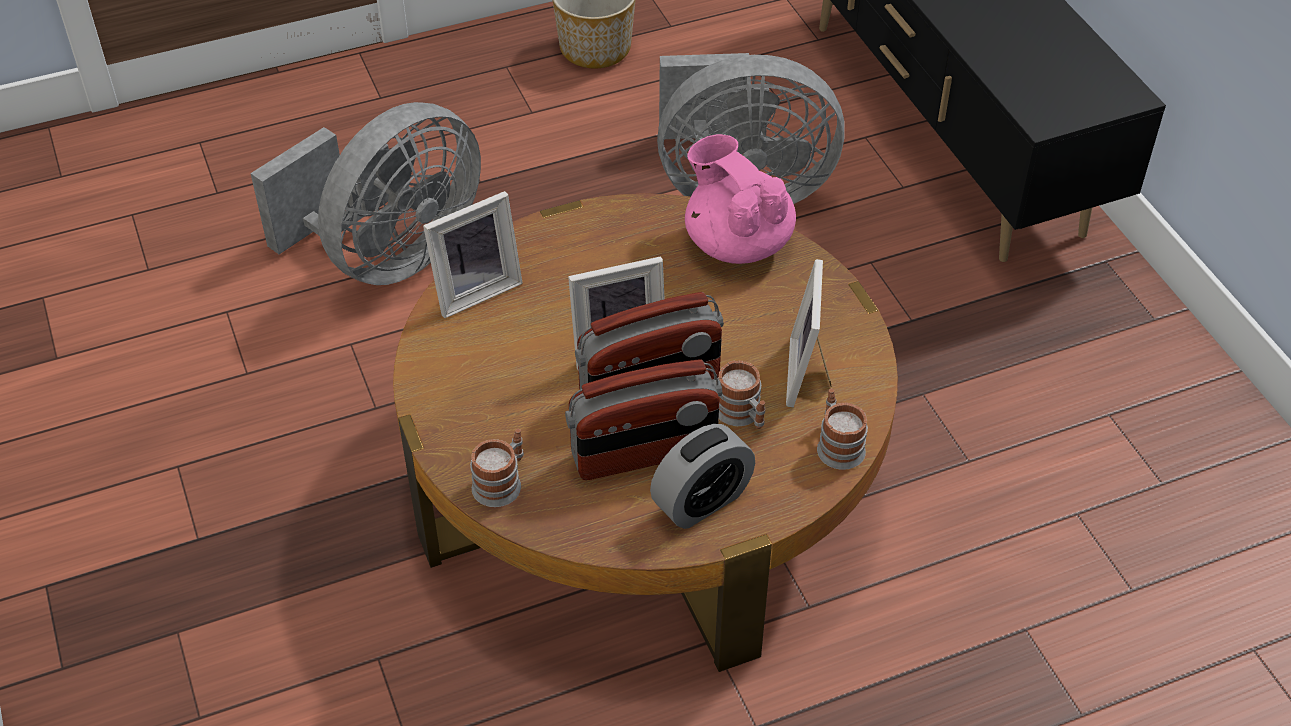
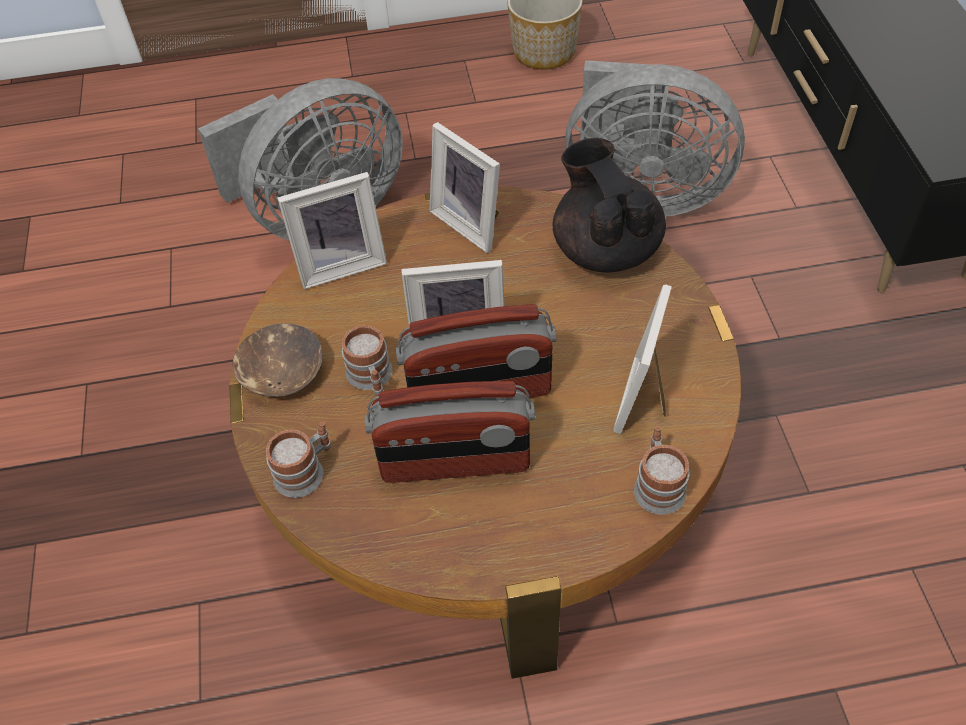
camera: 15 degrees right, 5 degrees up
alarm clock [650,424,755,529] -> none
pink teapot [685,134,796,264] -> black teapot [553,138,666,273]
mug [718,360,765,429] -> mug moved to [342,325,392,396]
none -> brown bowl [232,323,323,397]
none -> picture frame [430,122,500,253]

